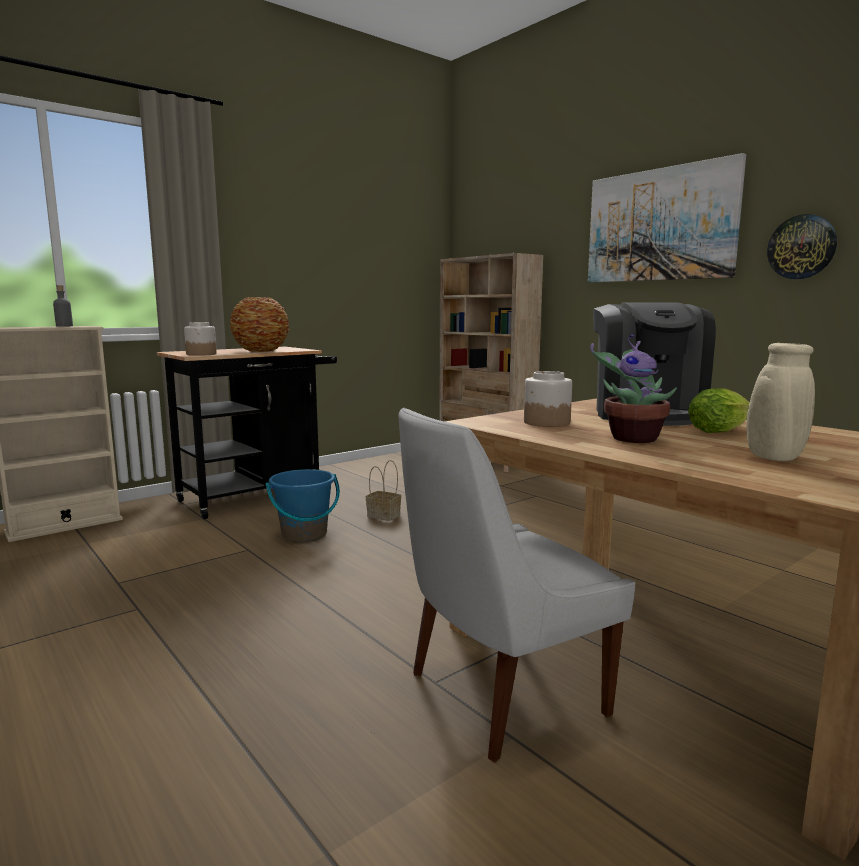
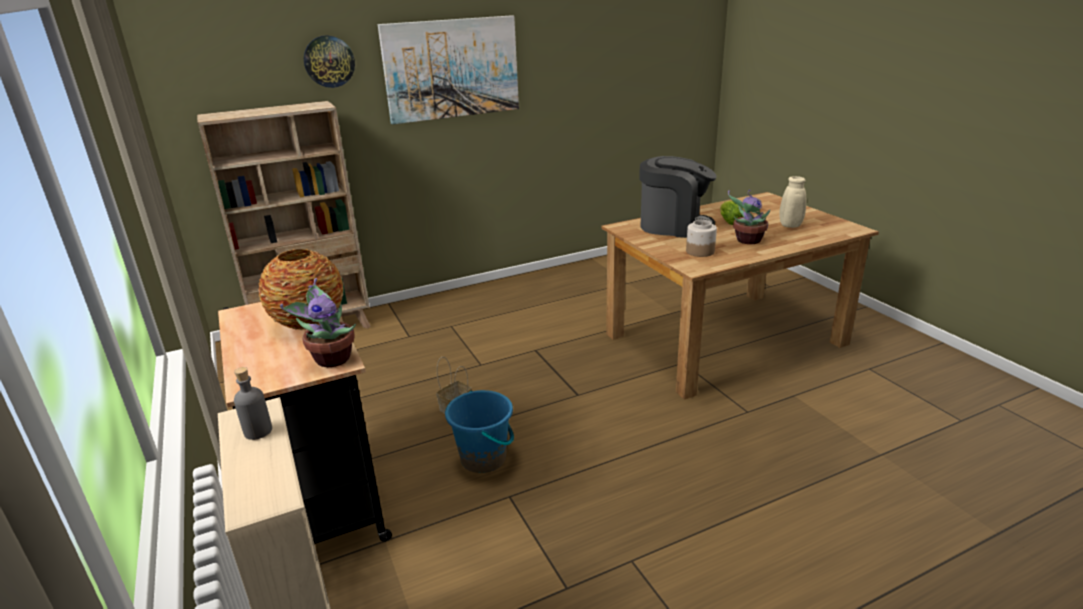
camera: 75 degrees left, 15 degrees up
jar [184,322,217,356] -> potted plant [280,278,356,367]
white chair [399,408,635,762] -> none
wall clock [767,214,837,279] -> wall clock moved to [304,35,355,88]

